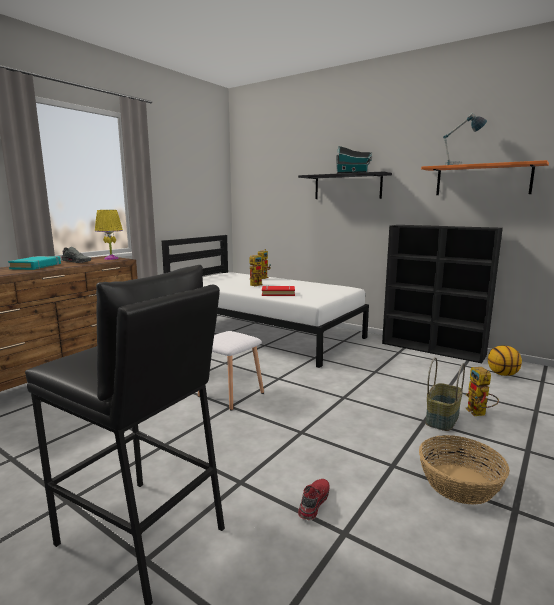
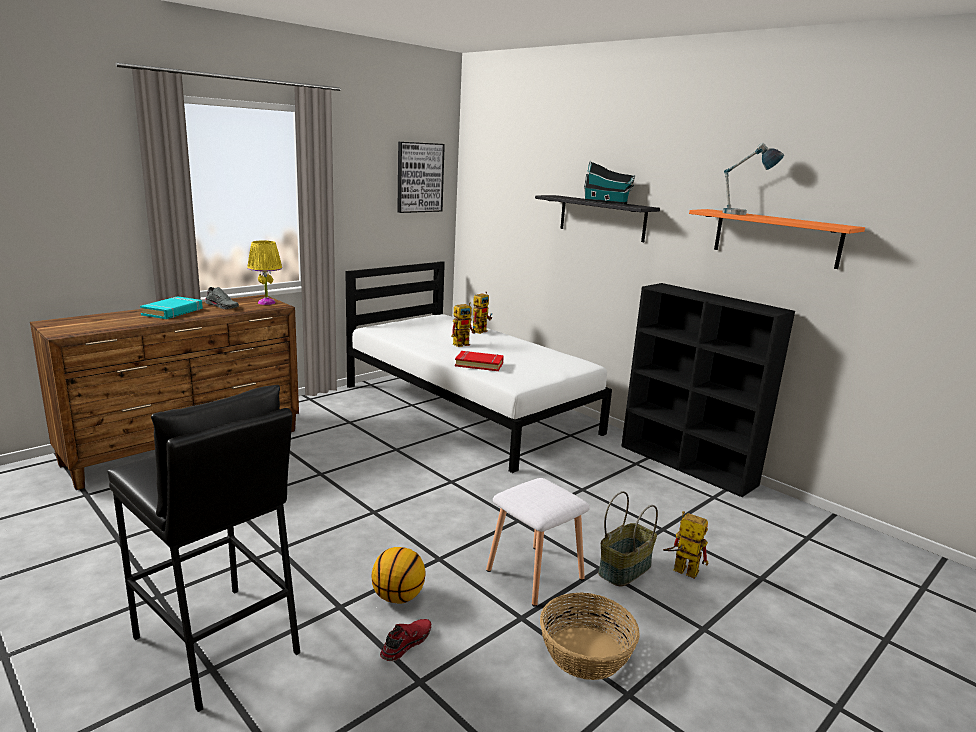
camera: 10 degrees right, 5 degrees up
white stool [198,331,264,411] -> white stool moved to [486,478,590,607]
toy robot [465,367,499,416] -> toy robot turned 120 degrees clockwise [663,511,708,579]
basketball [488,346,522,376] -> basketball moved to [371,547,426,604]
none -> picture [397,142,445,213]

